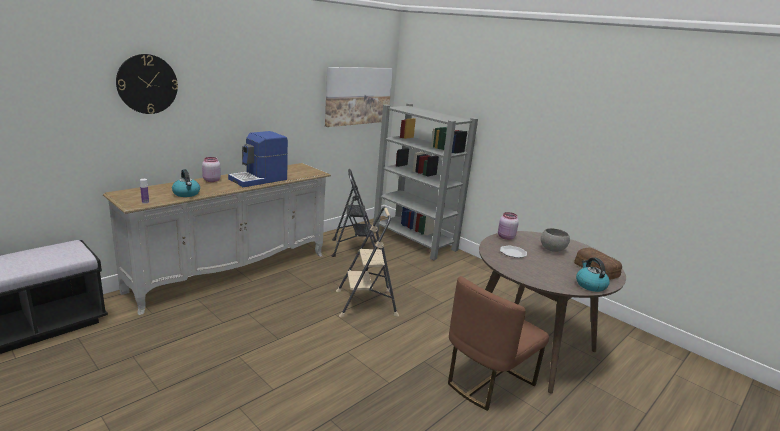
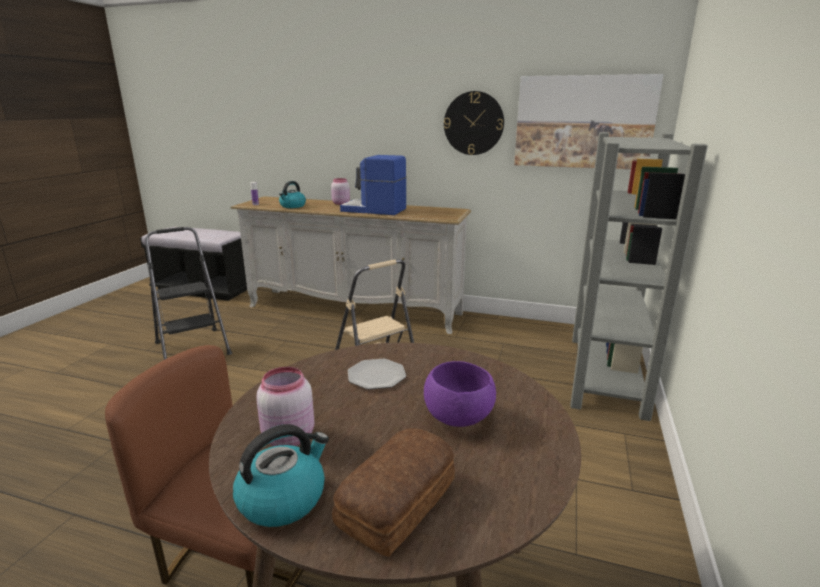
camera: 65 degrees right, 0 degrees up
wall clock [116,54,178,114] -> wall clock moved to [444,91,504,155]
black step ladder [332,169,377,257] -> black step ladder moved to [145,227,233,360]
pink jar [498,212,519,240] -> pink jar moved to [256,367,314,446]
grey bowl [541,228,570,252] -> purple bowl [424,361,496,427]

